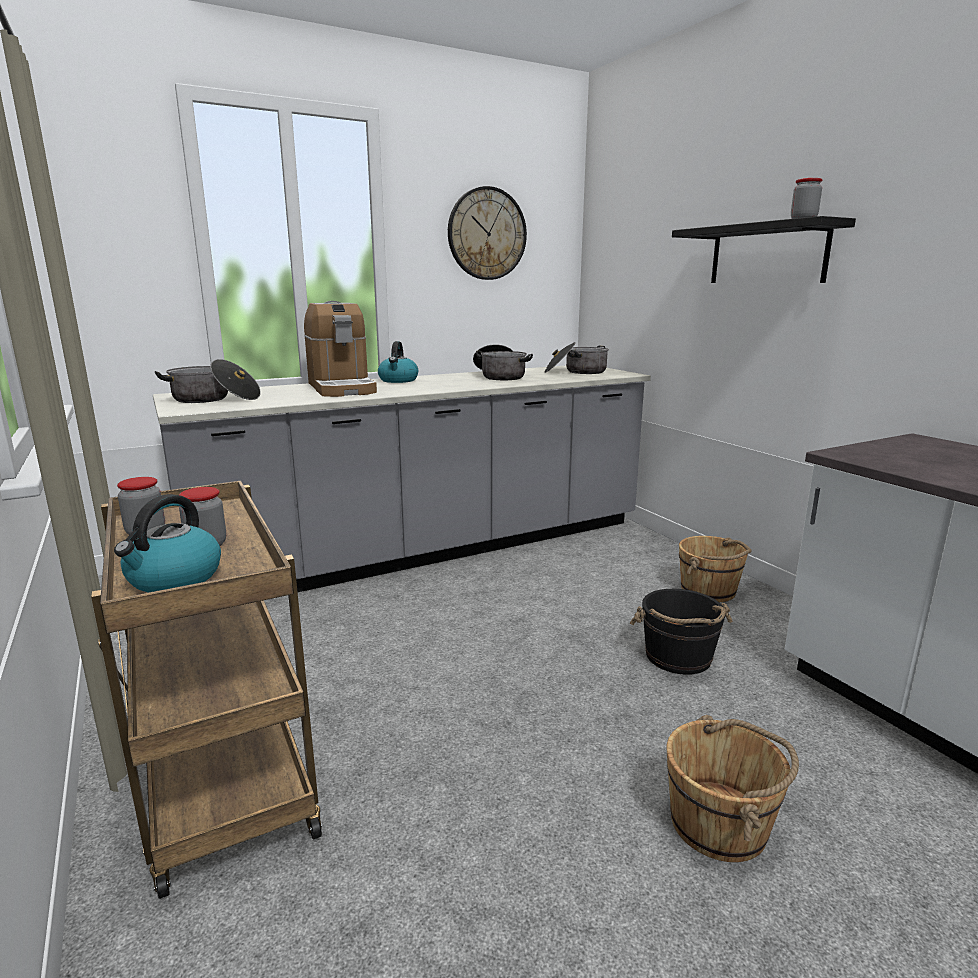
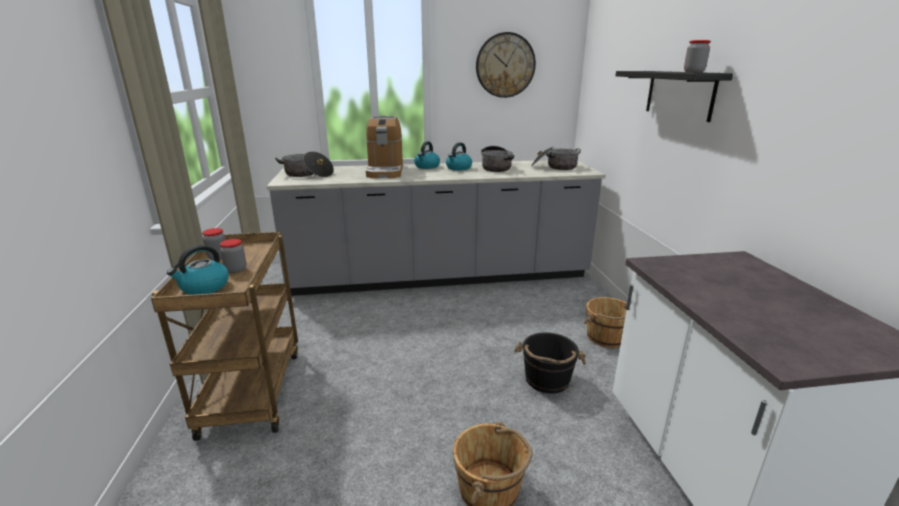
camera: 20 degrees right, 5 degrees up
none -> kettle [446,142,472,170]

